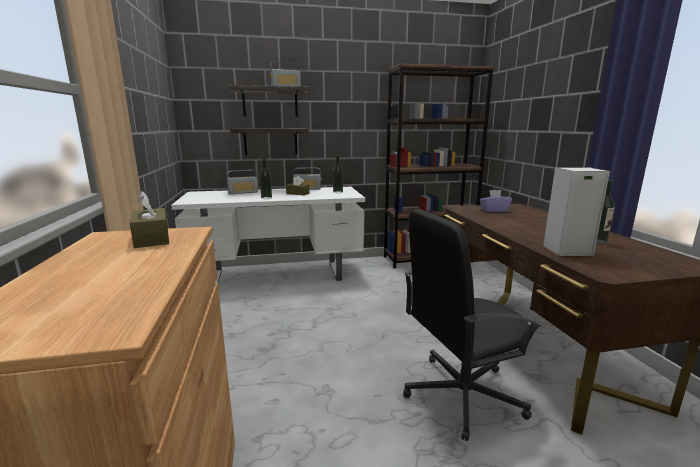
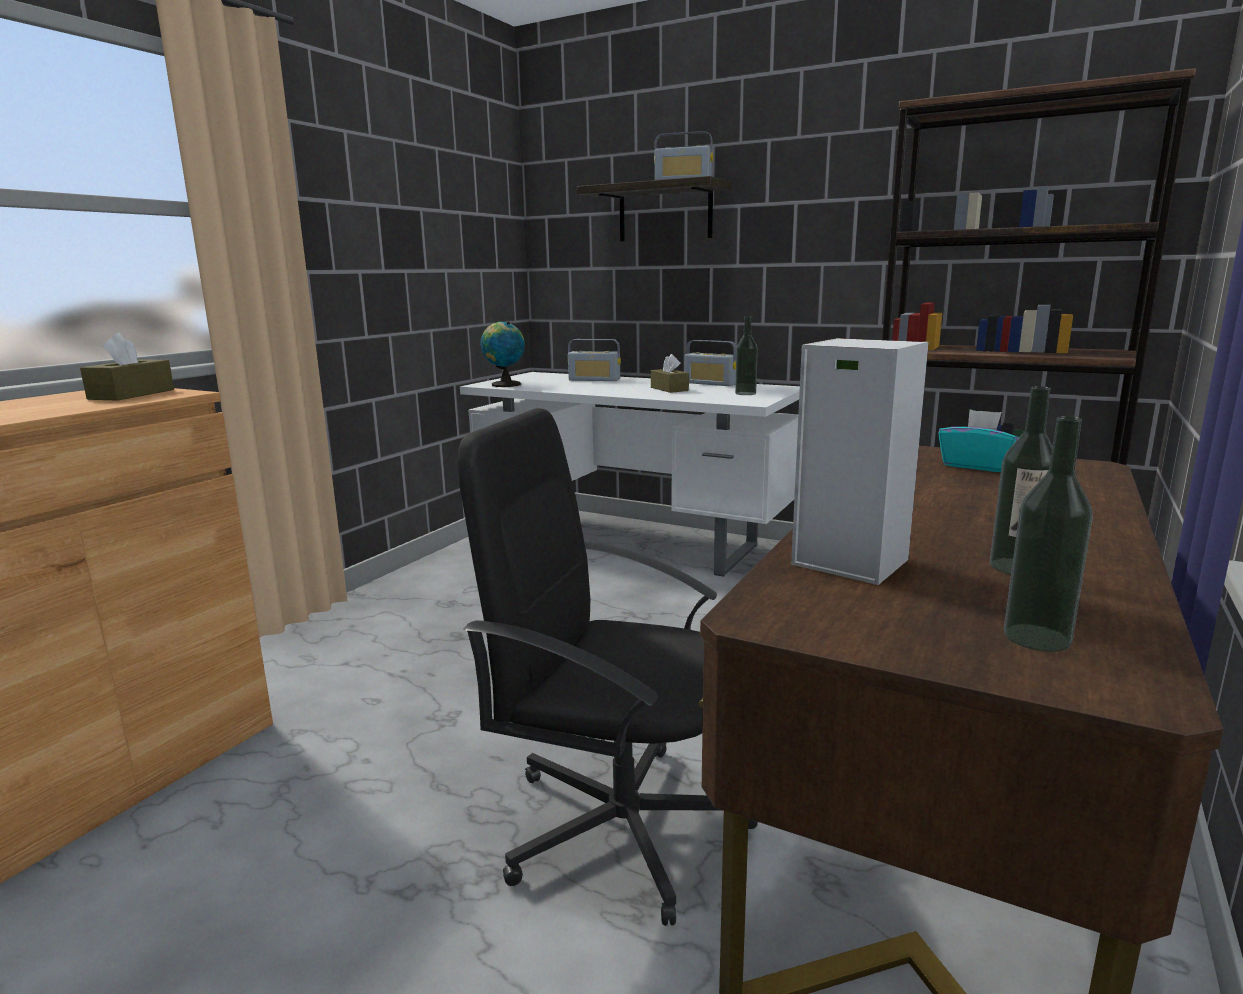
camera: 40 degrees right, 0 degrees up
shelf [230,128,309,155] -> none
bottle [260,158,272,199] -> bottle moved to [1004,416,1093,652]
purple tissue box [480,190,512,212] -> turquoise tissue box [939,410,1019,472]
none -> globe [480,321,525,387]

